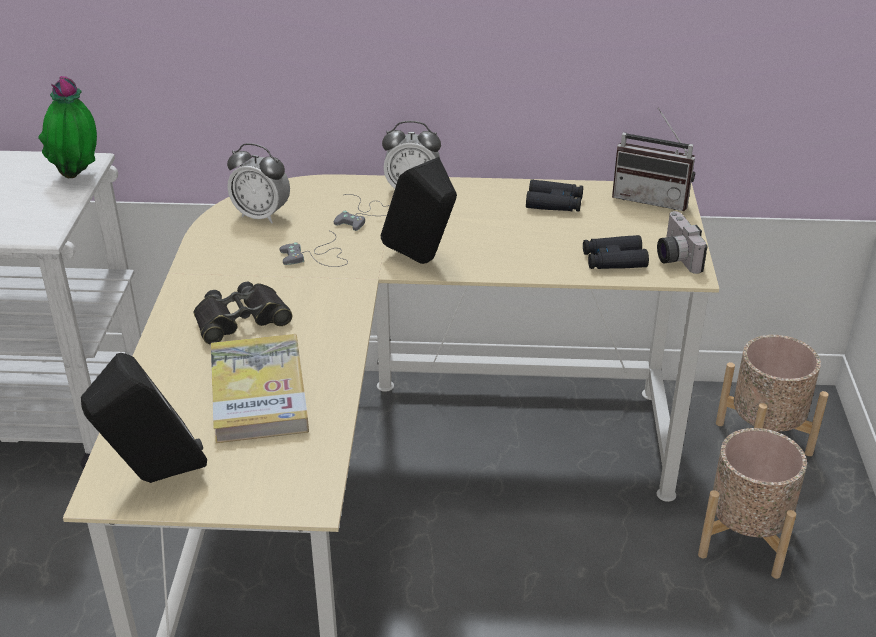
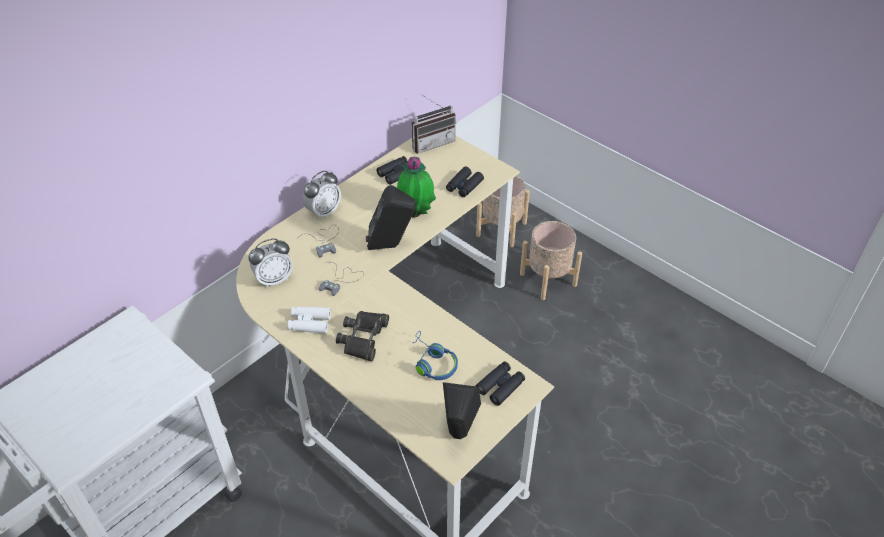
camera: 50 degrees left, 10 degrees up
potted plant [38,76,97,178] -> potted plant moved to [397,157,436,217]
book [211,334,309,443] -> blue headphones [412,331,458,380]
camera [657,211,707,274] -> none
none -> white binoculars [287,307,331,333]
none -> black binoculars [476,362,525,406]

